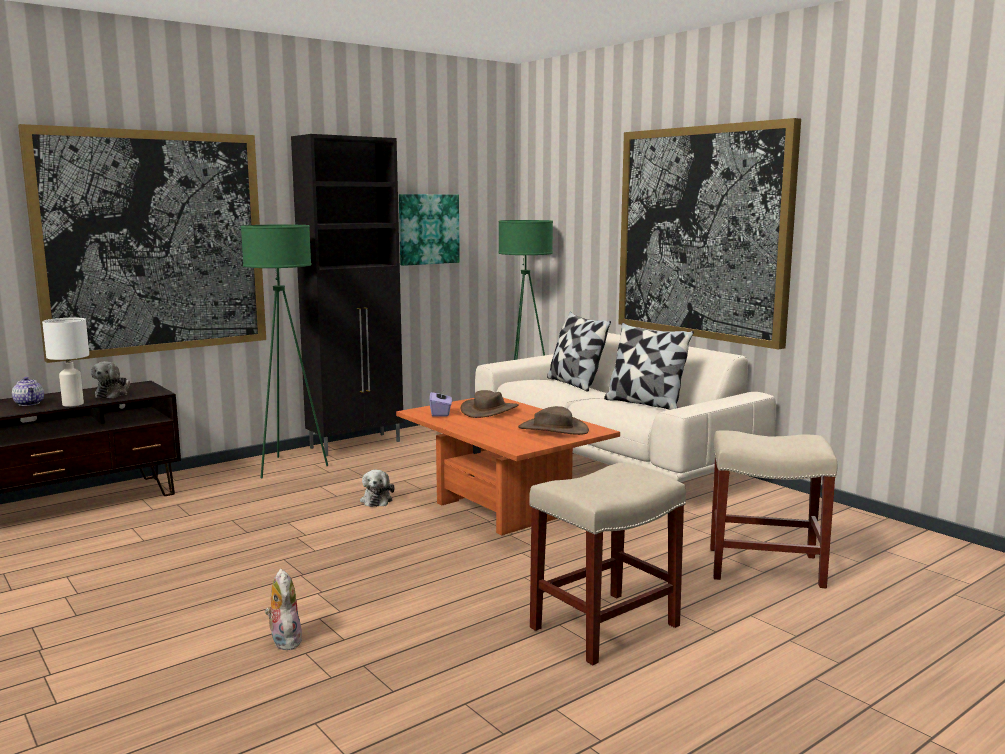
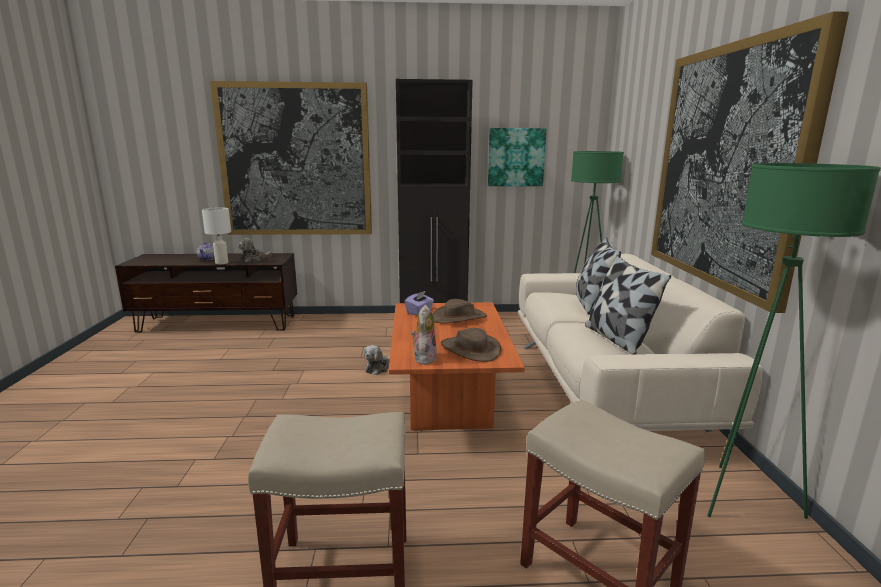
camera: 35 degrees right, 5 degrees up
green floor lamp [241,224,328,478] -> green floor lamp moved to [707,163,881,519]
plush toy [265,569,302,650] -> plush toy moved to [411,305,437,365]

